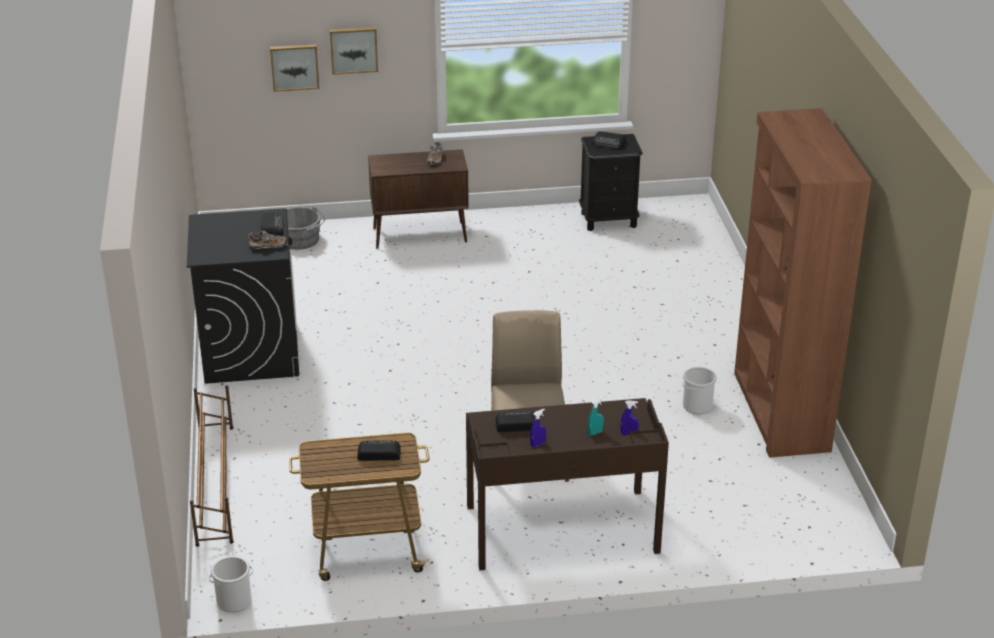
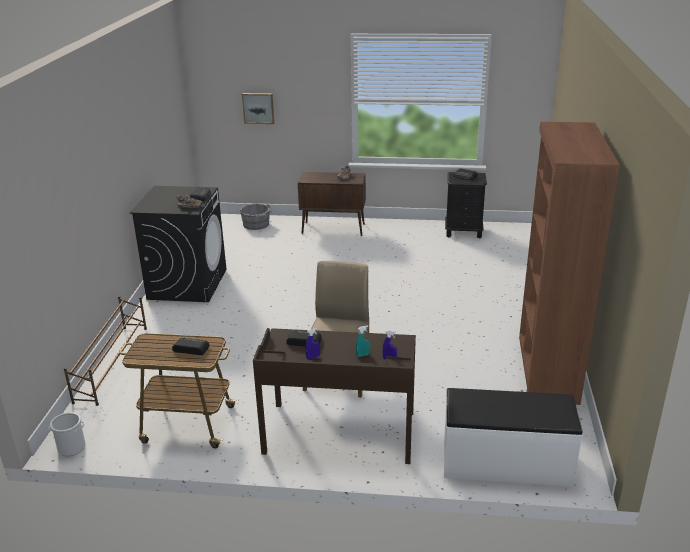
camera: 15 degrees right, 5 degrees down
picture [330,27,378,75] -> none
bucket [683,367,717,414] -> none
none -> white bench [444,388,583,487]

